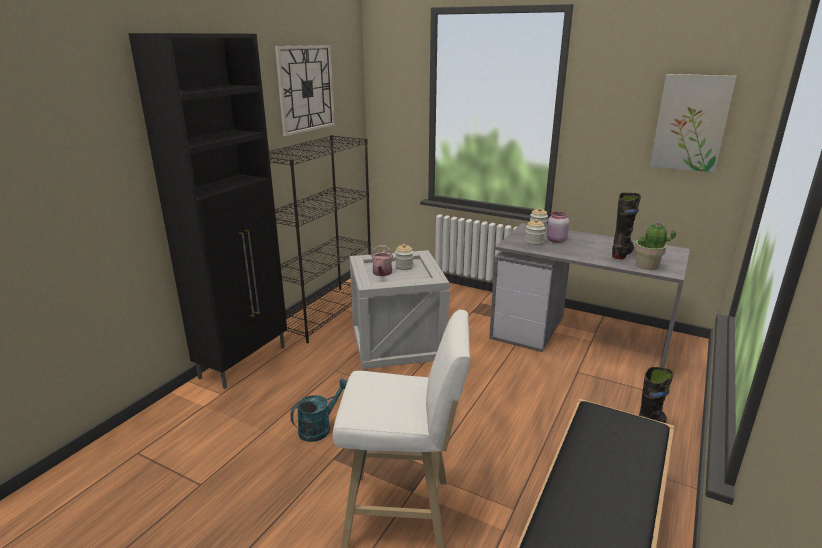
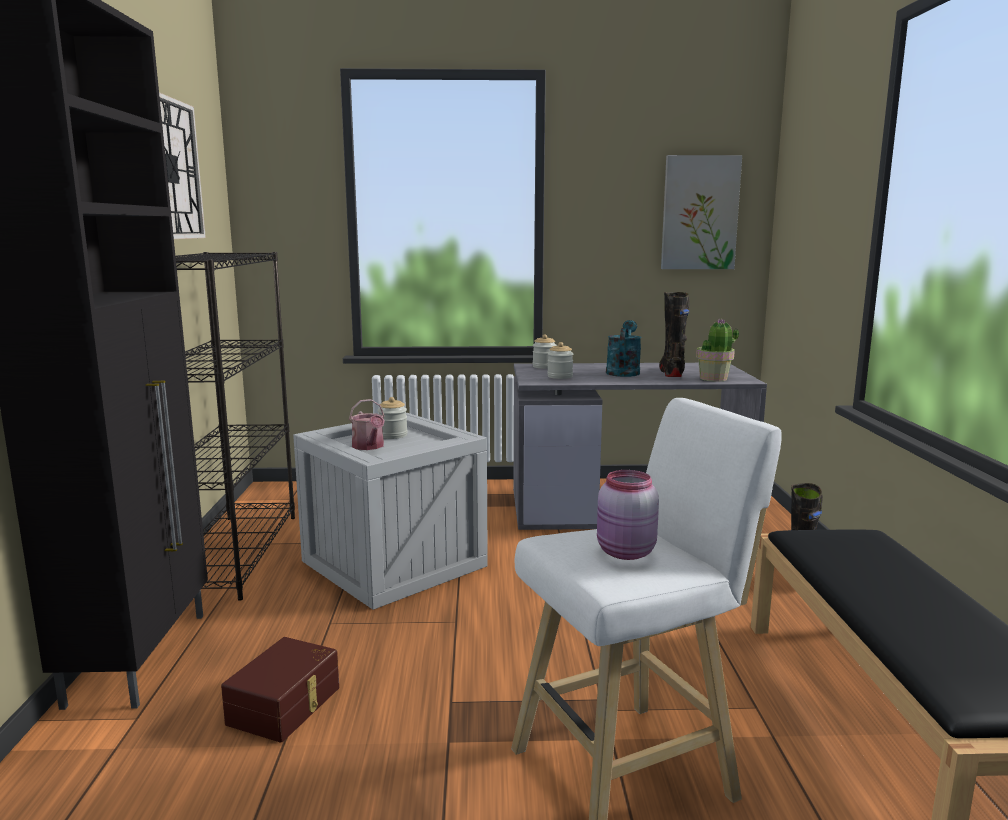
camera: 30 degrees left, 10 degrees down
turquoise watering can [290,379,347,442] -> turquoise watering can moved to [606,320,642,377]
pink jar [547,212,569,243] -> pink jar moved to [597,470,659,560]
none -> brown storage box [221,637,339,742]

